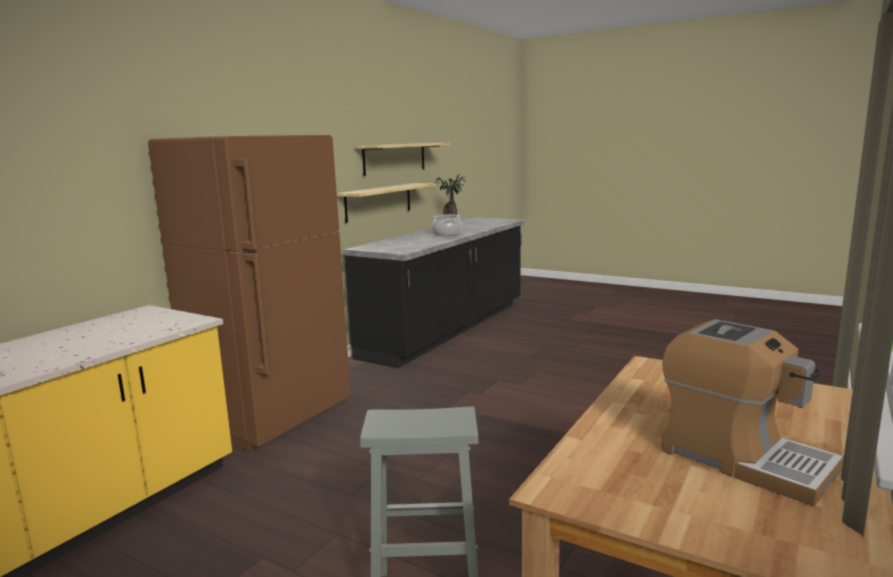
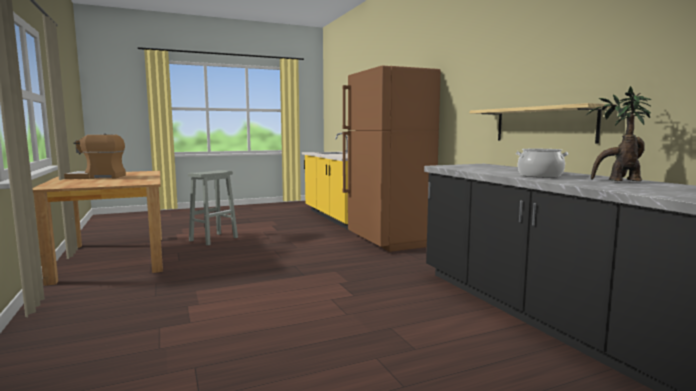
camera: 125 degrees right, 5 degrees down
shelf [355,143,449,176] -> none

